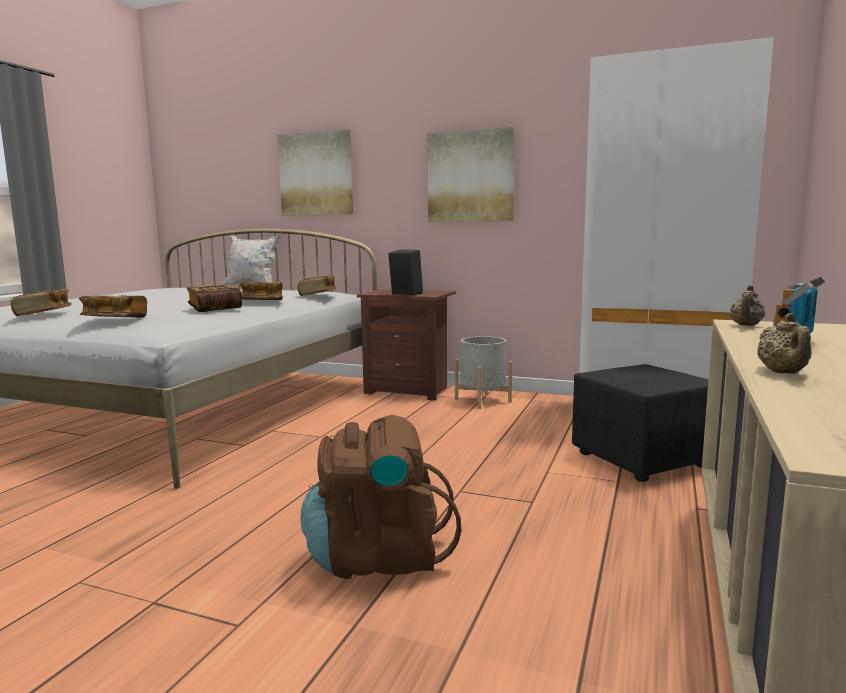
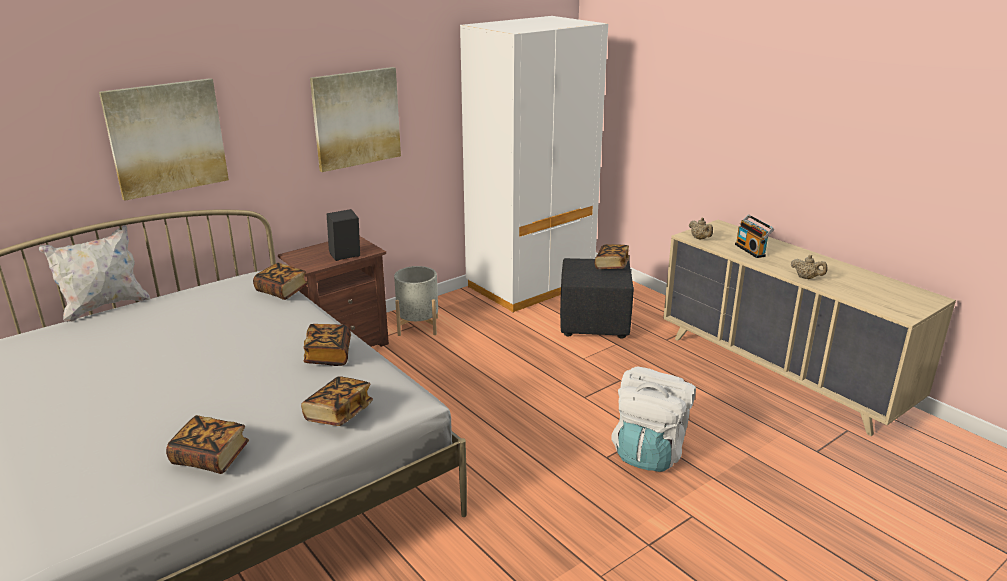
camera: 60 degrees left, 15 degrees up
book [240,282,283,300] -> book moved to [595,244,629,269]
brown backpack [300,415,461,579] -> white backpack [611,366,696,472]

